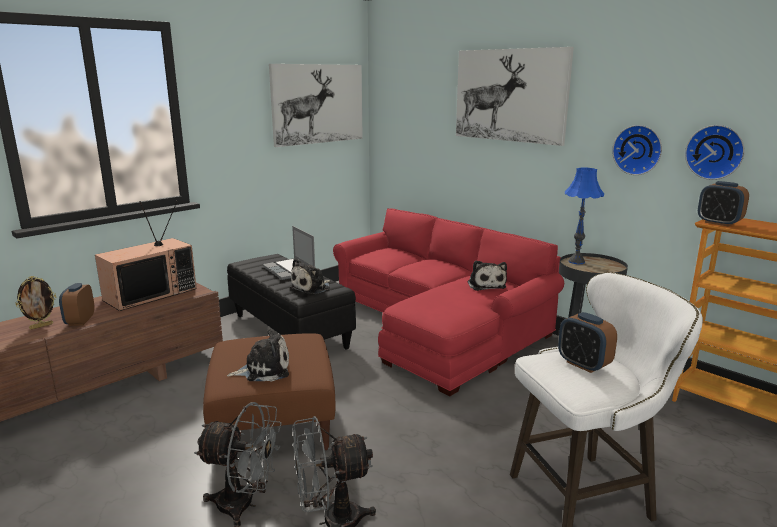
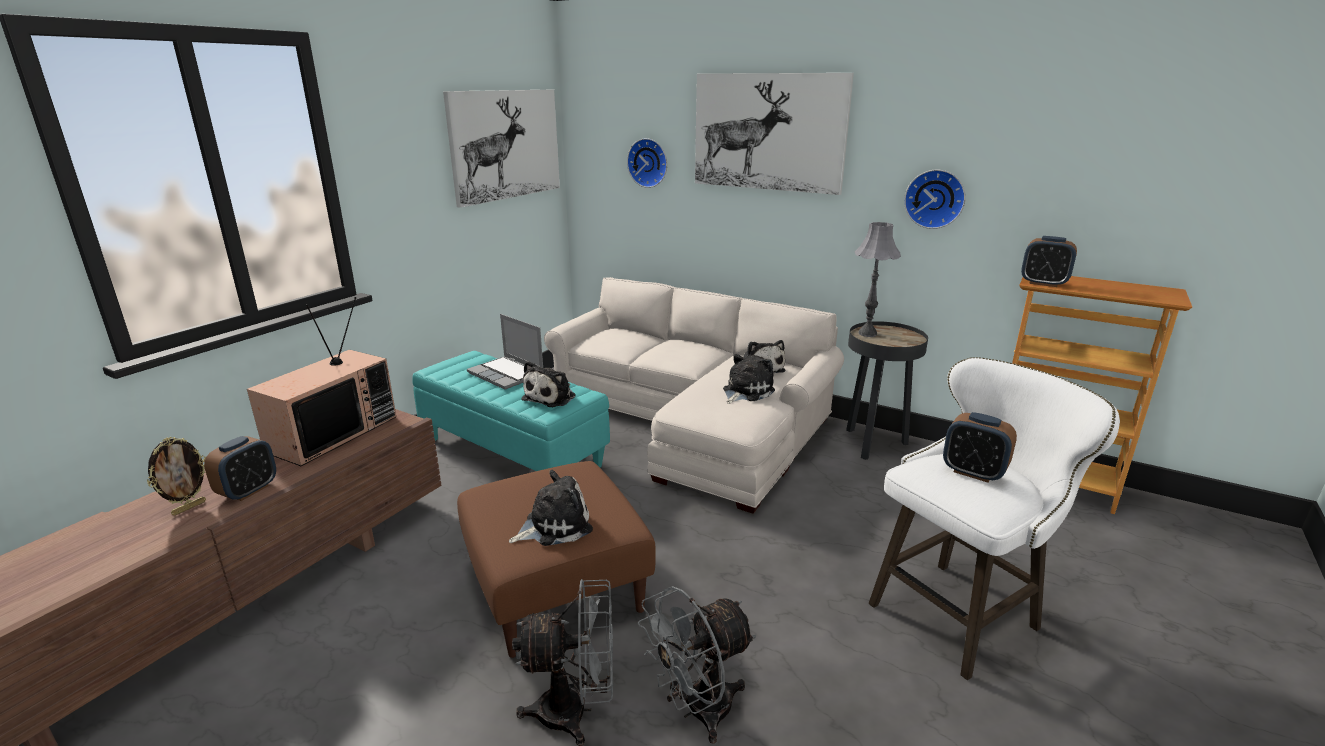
camera: 15 degrees left, 5 degrees up
alarm clock [59,283,95,326] -> alarm clock turned 135 degrees counterclockwise [204,436,276,501]
black ottoman [227,254,356,350] -> turquoise ottoman [412,351,610,471]
red sofa [333,208,564,396] -> beige sofa [544,277,844,514]
blue table lamp [565,168,604,264] -> grey table lamp [854,222,901,337]
wall clock [685,125,745,180] -> wall clock moved to [627,138,667,188]
none -> plush toy [723,354,775,404]

